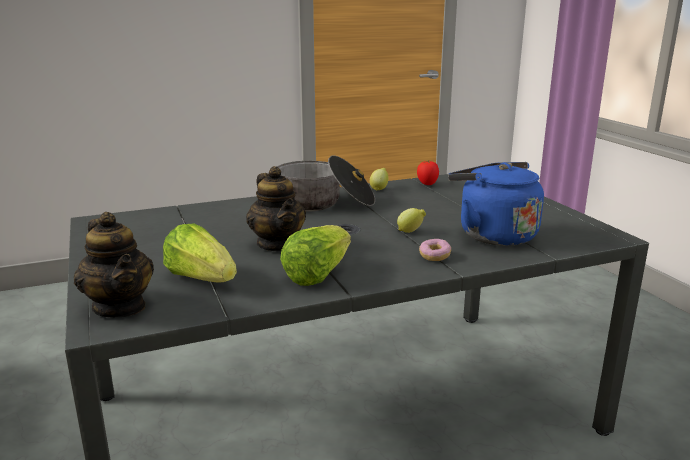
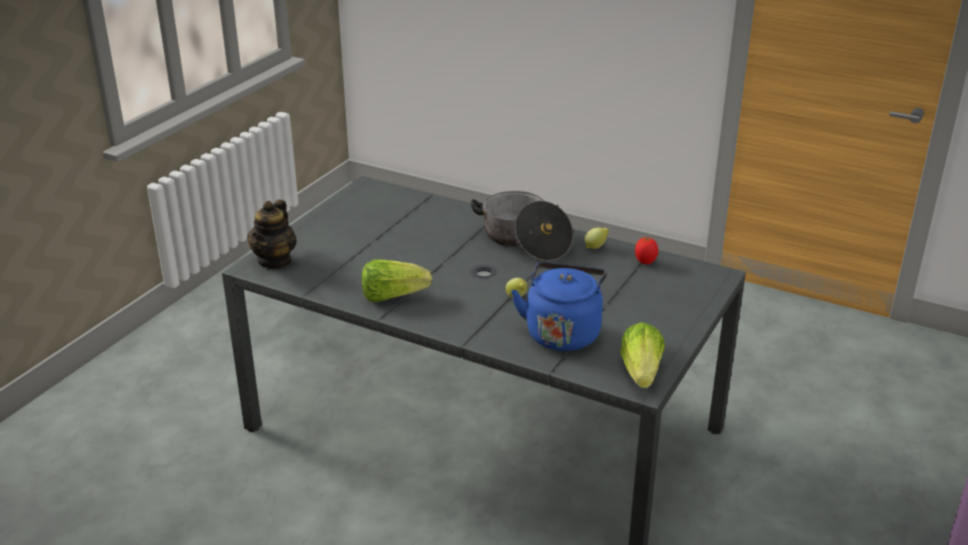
camera: 50 degrees right, 10 degrees up
lettuce [163,223,237,282] -> lettuce moved to [620,322,665,388]
teapot [246,166,306,252] -> none
donut [419,239,451,261] -> none

